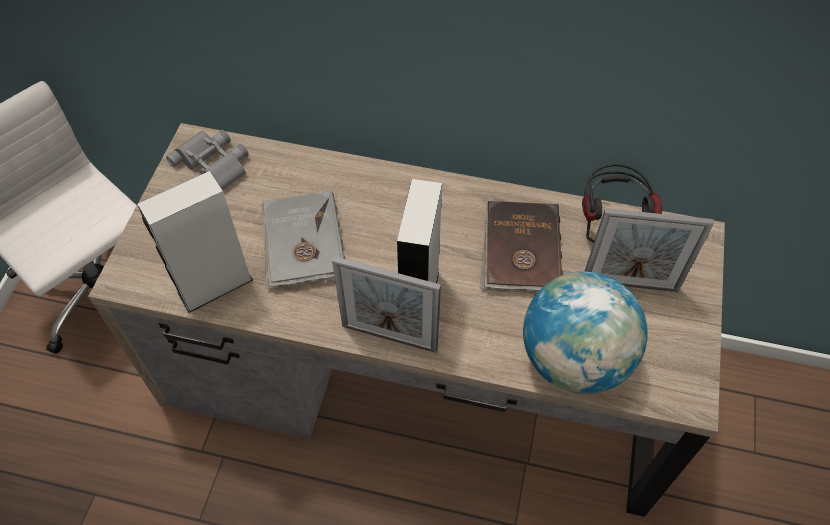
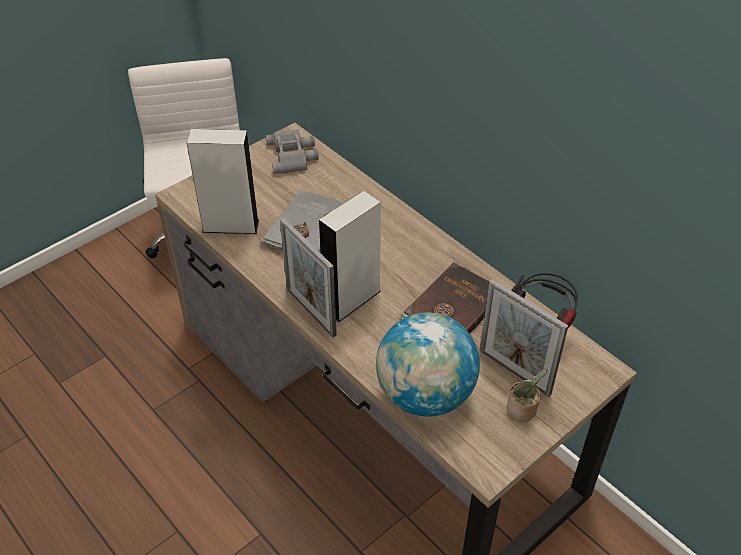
camera: 35 degrees right, 10 degrees down
none -> potted plant [506,369,547,422]

